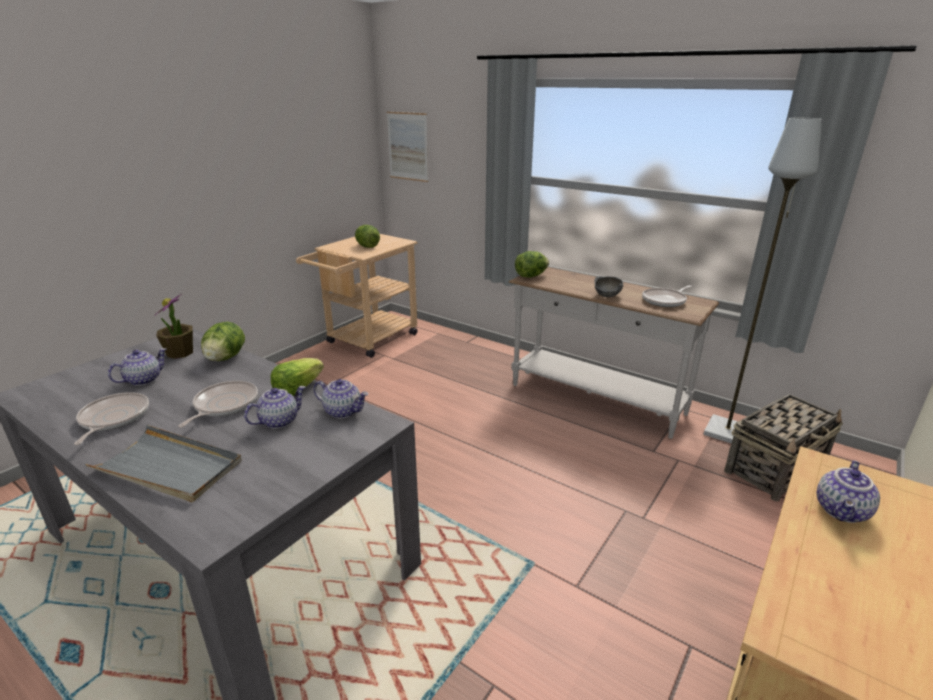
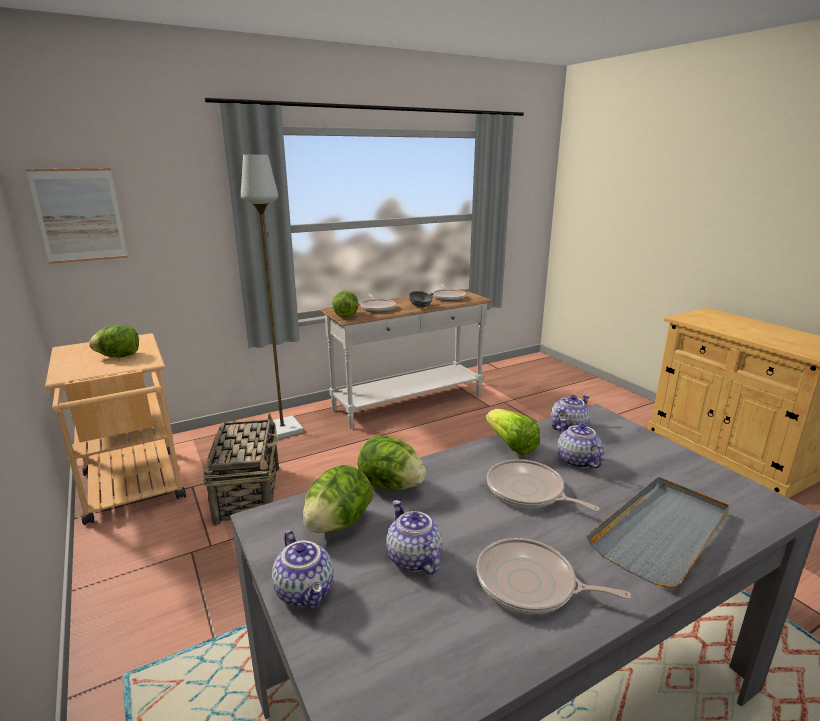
camera: 65 degrees left, 5 degrees down
potted plant [156,294,193,359] -> lettuce [303,465,373,533]
grey floor lamp [703,118,822,444] -> grey floor lamp moved to [241,155,304,439]
basket [724,394,843,501] -> basket moved to [203,413,279,525]
teapot [817,460,880,523] -> teapot moved to [272,530,334,608]
none -> frying pan [360,294,396,312]

